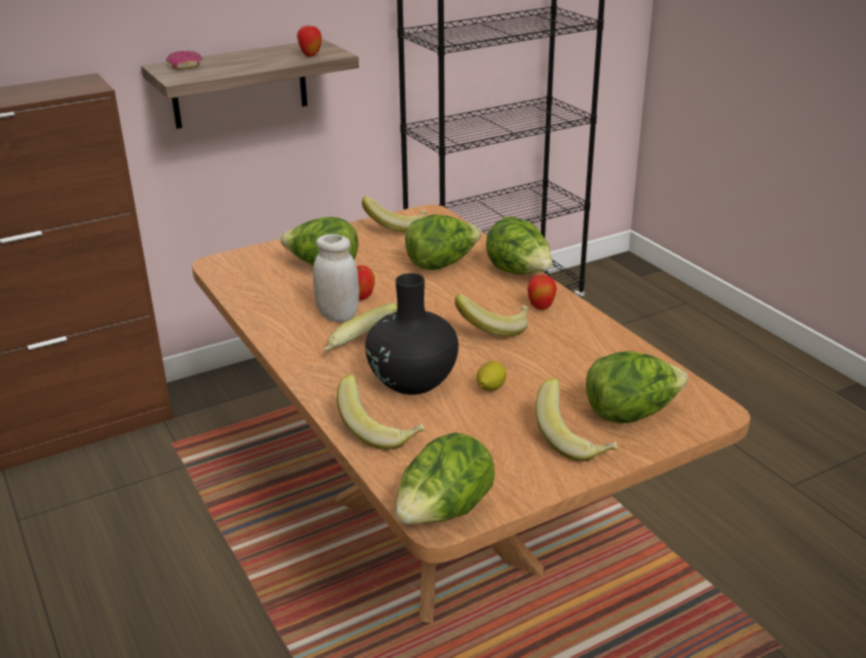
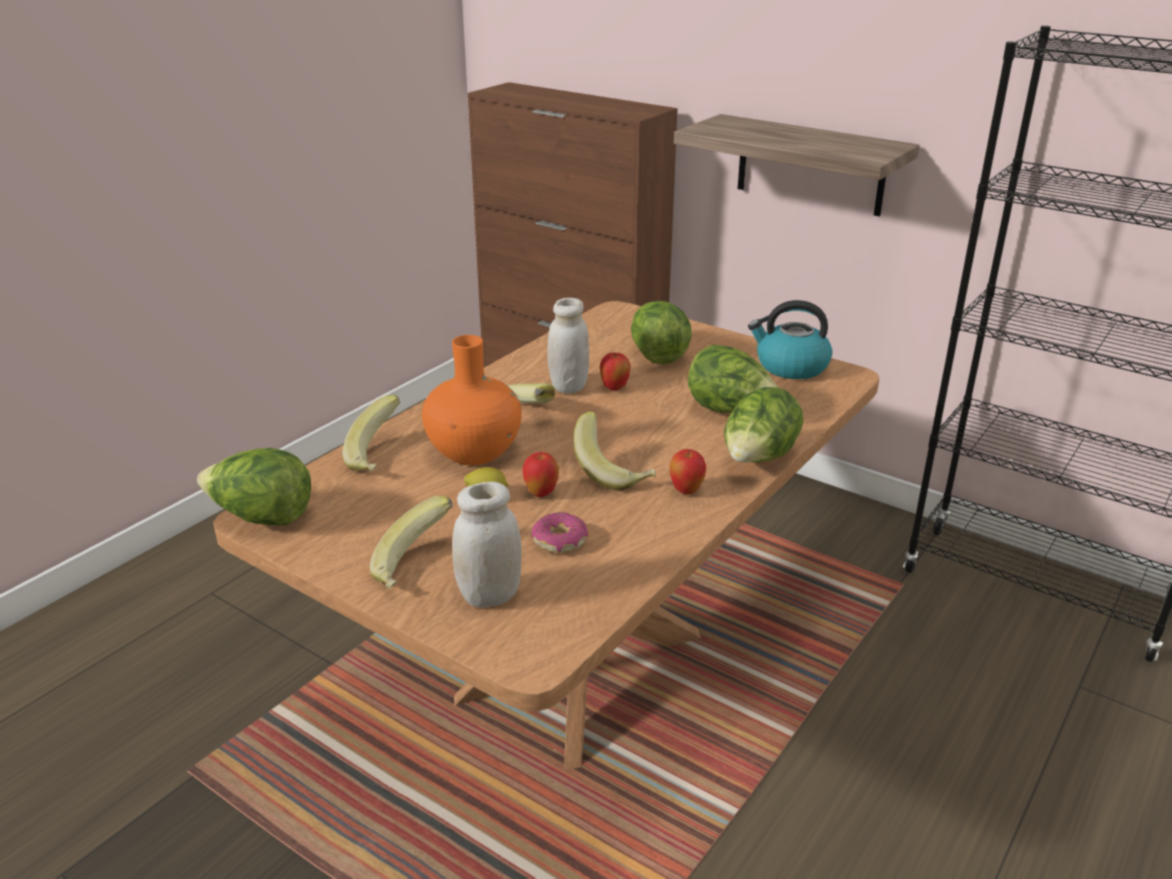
camera: 65 degrees right, 0 degrees up
donut [166,51,202,70] -> donut moved to [531,512,588,553]
apple [297,24,322,57] -> apple moved to [522,452,559,497]
banana [362,196,428,233] -> kettle [748,300,832,379]
black vase [365,273,458,395] -> orange vase [422,335,522,465]
lettuce [586,351,688,423] -> white jar [452,482,522,608]

